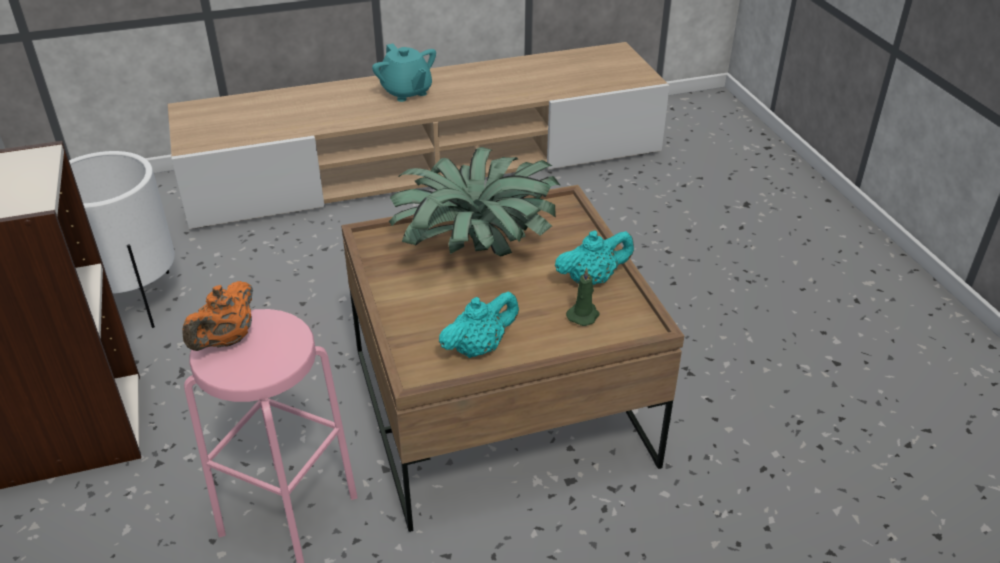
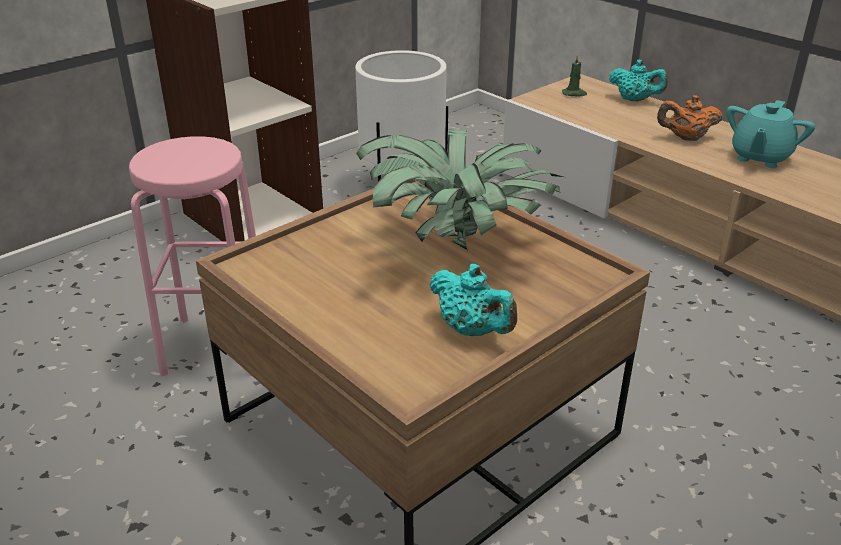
camera: 65 degrees right, 5 degrees down
orange teapot [182,281,253,351] -> orange teapot moved to [657,95,723,141]
turquoise teapot [439,291,519,358] -> turquoise teapot moved to [609,60,668,102]
green candle [566,268,600,326] -> green candle moved to [562,55,587,97]

